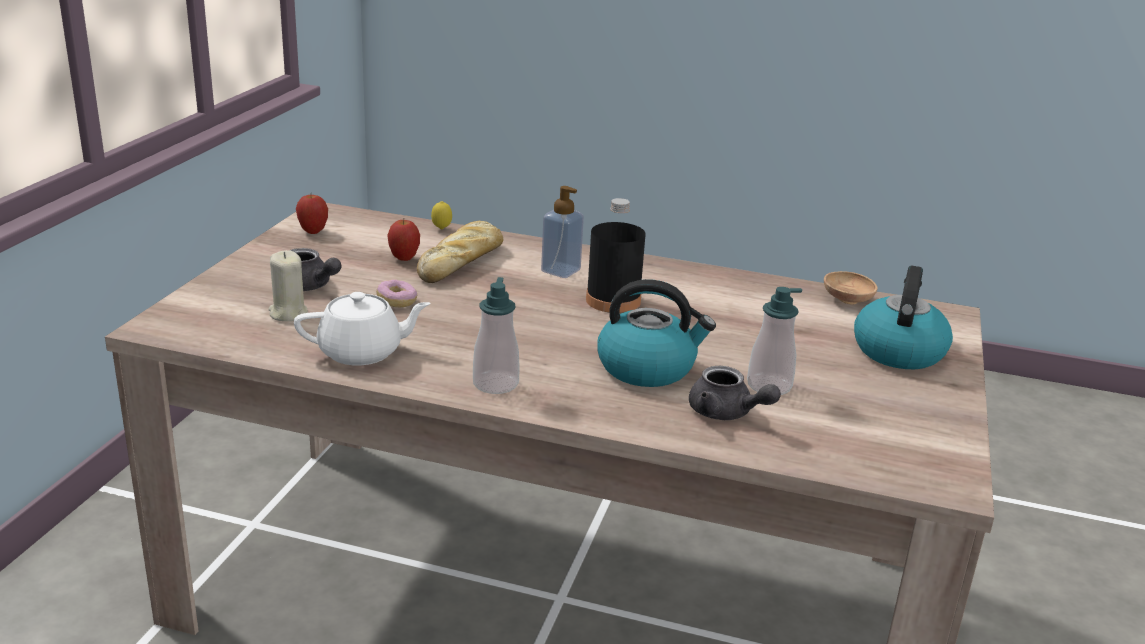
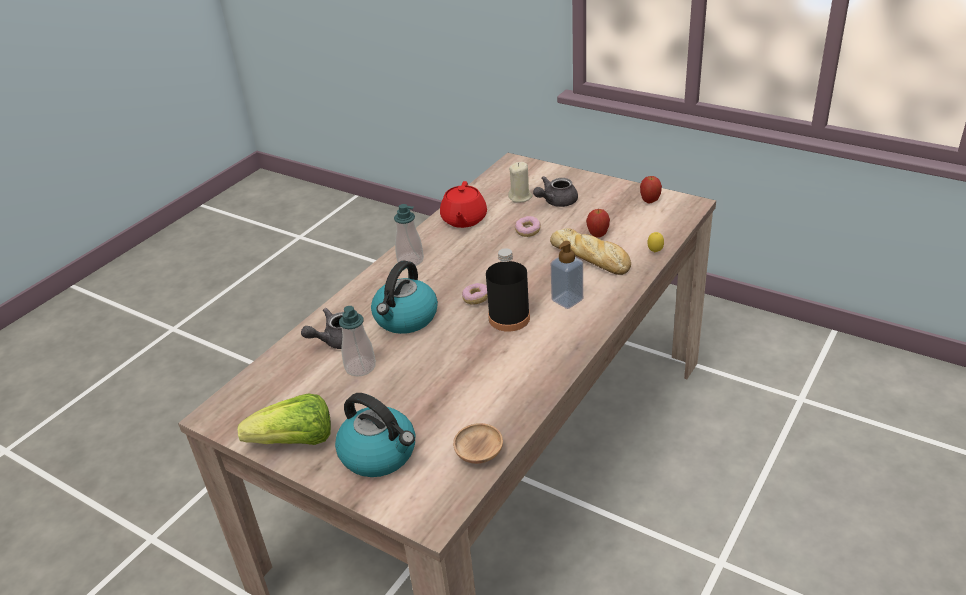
camera: 110 degrees right, 10 degrees up
white teapot [294,292,431,365] -> red teapot [440,181,487,228]
none -> lettuce [238,393,331,445]
none -> donut [462,283,488,305]

